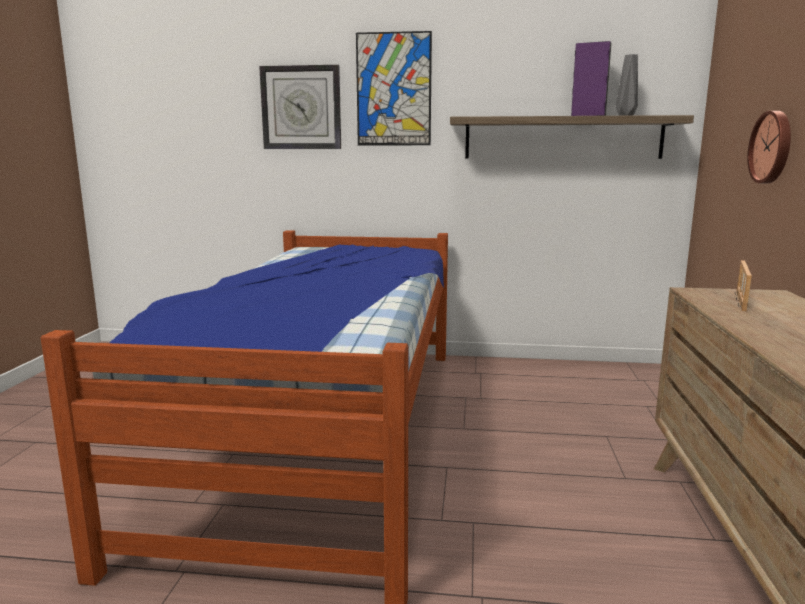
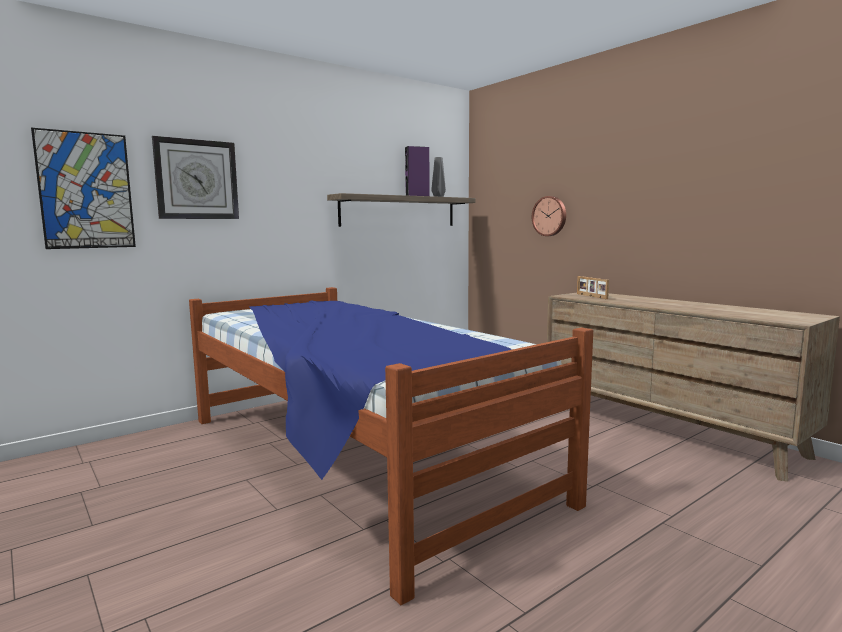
camera: 45 degrees left, 5 degrees down
picture [356,31,432,145] -> picture moved to [31,128,136,249]

